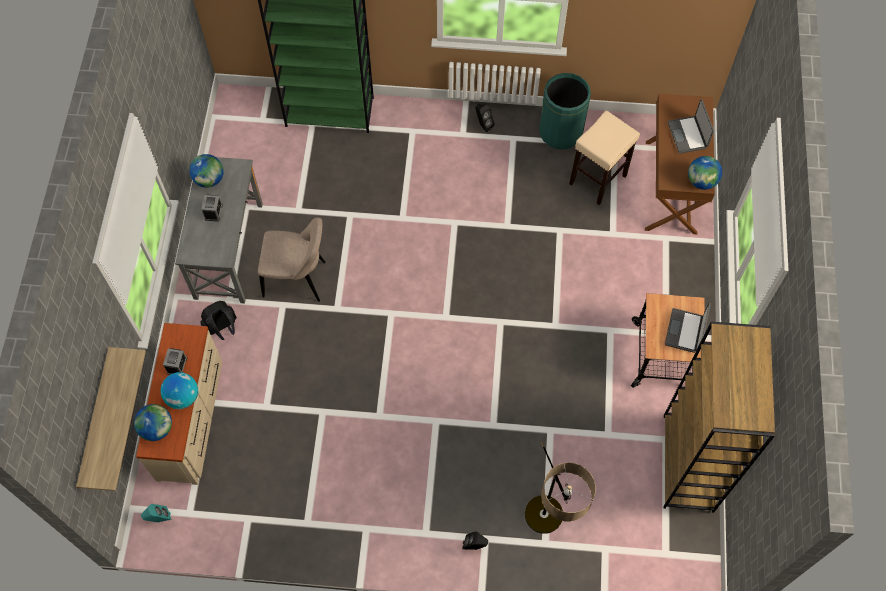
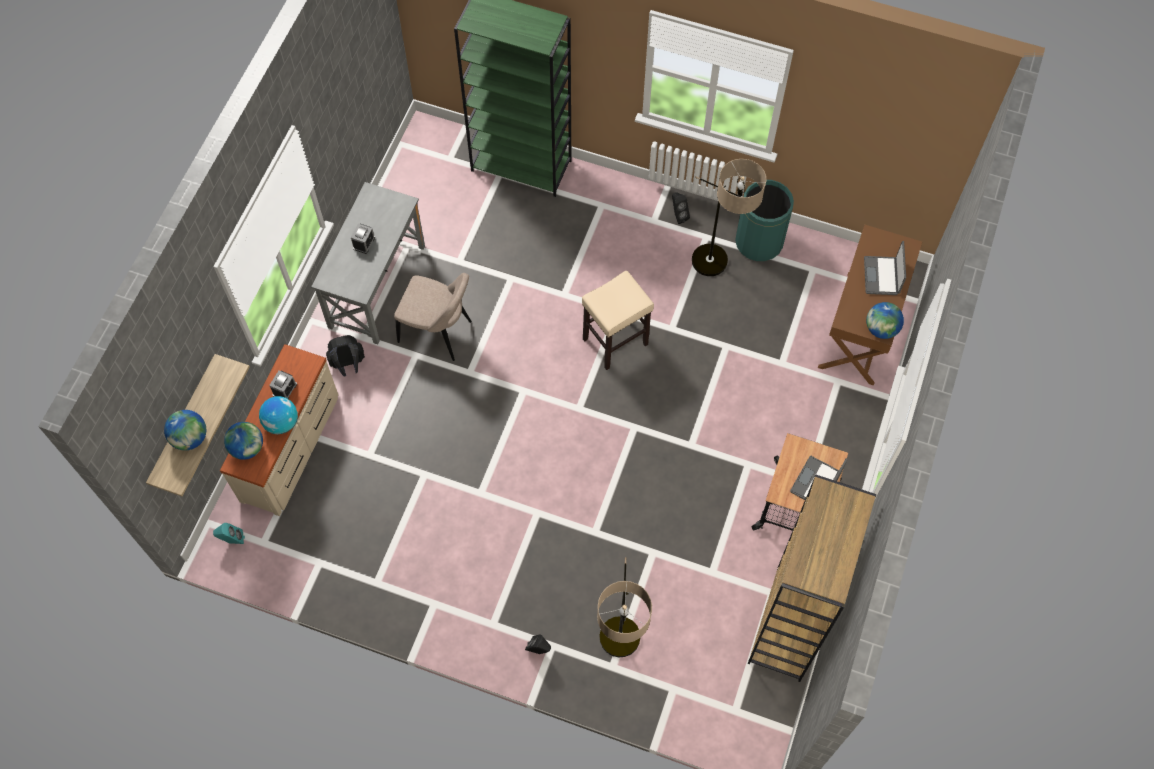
camera: 15 degrees right, 0 degrees up
globe [190,154,224,188] -> globe moved to [164,410,206,451]
beige stool [569,111,640,205] -> beige stool moved to [582,271,654,370]
none -> floor lamp [692,159,766,276]

